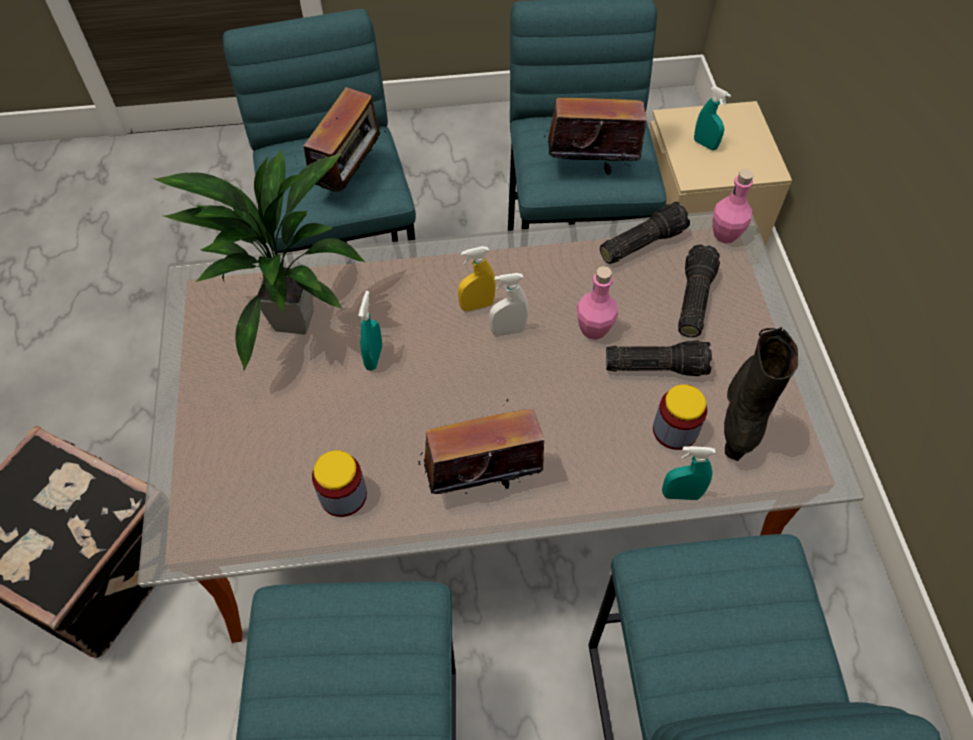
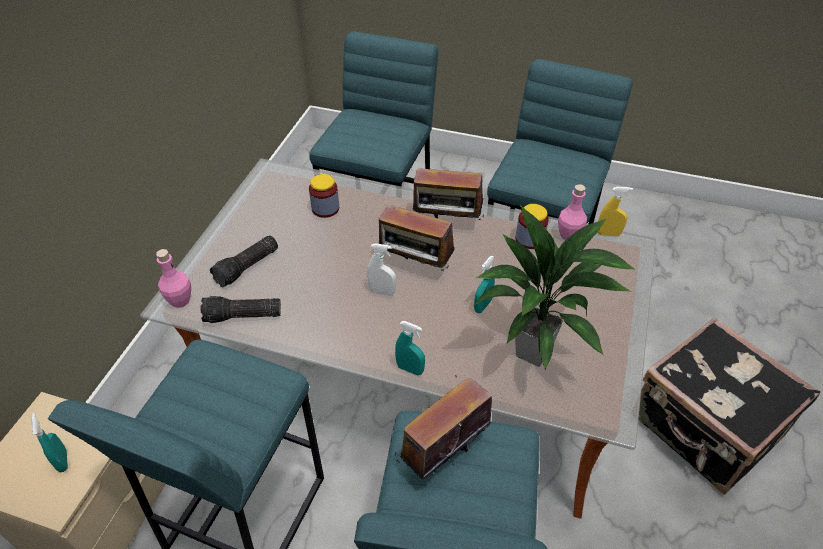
camera: 155 degrees left, 10 degrees down
yellow spray bottle [458,246,496,311] -> yellow spray bottle moved to [597,187,633,236]
radio [544,80,654,175] -> radio moved to [379,205,455,270]
pink bottle [577,266,618,340] -> pink bottle moved to [558,184,587,240]
flashlight [606,340,712,377] -> none
turquoise spray bottle [662,446,716,500] -> turquoise spray bottle moved to [395,321,425,375]
black boot [724,327,798,461] -> none

